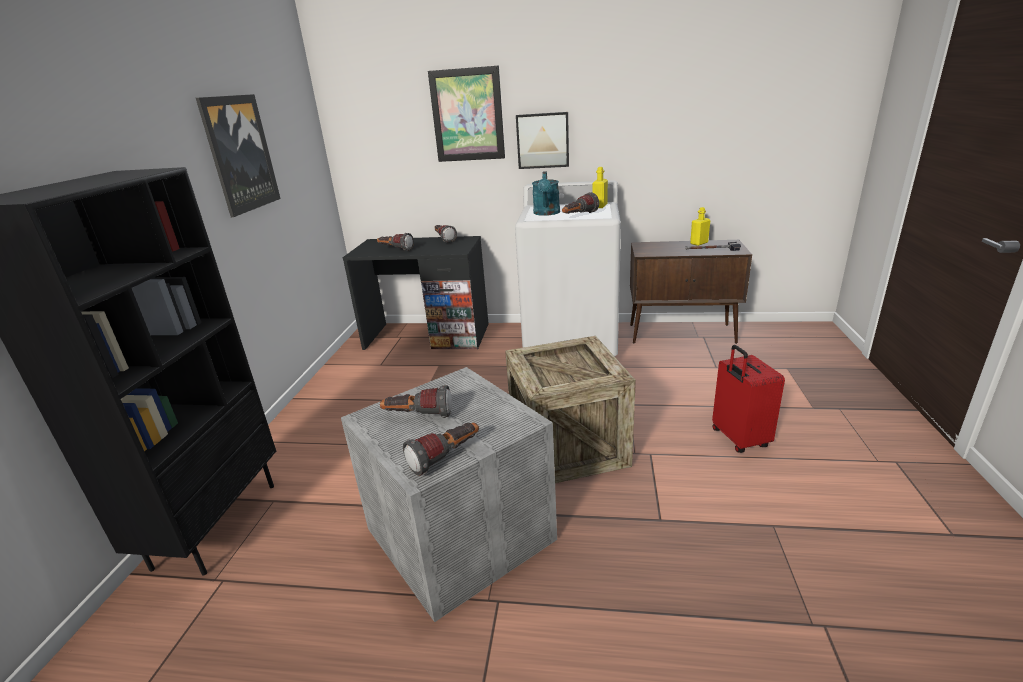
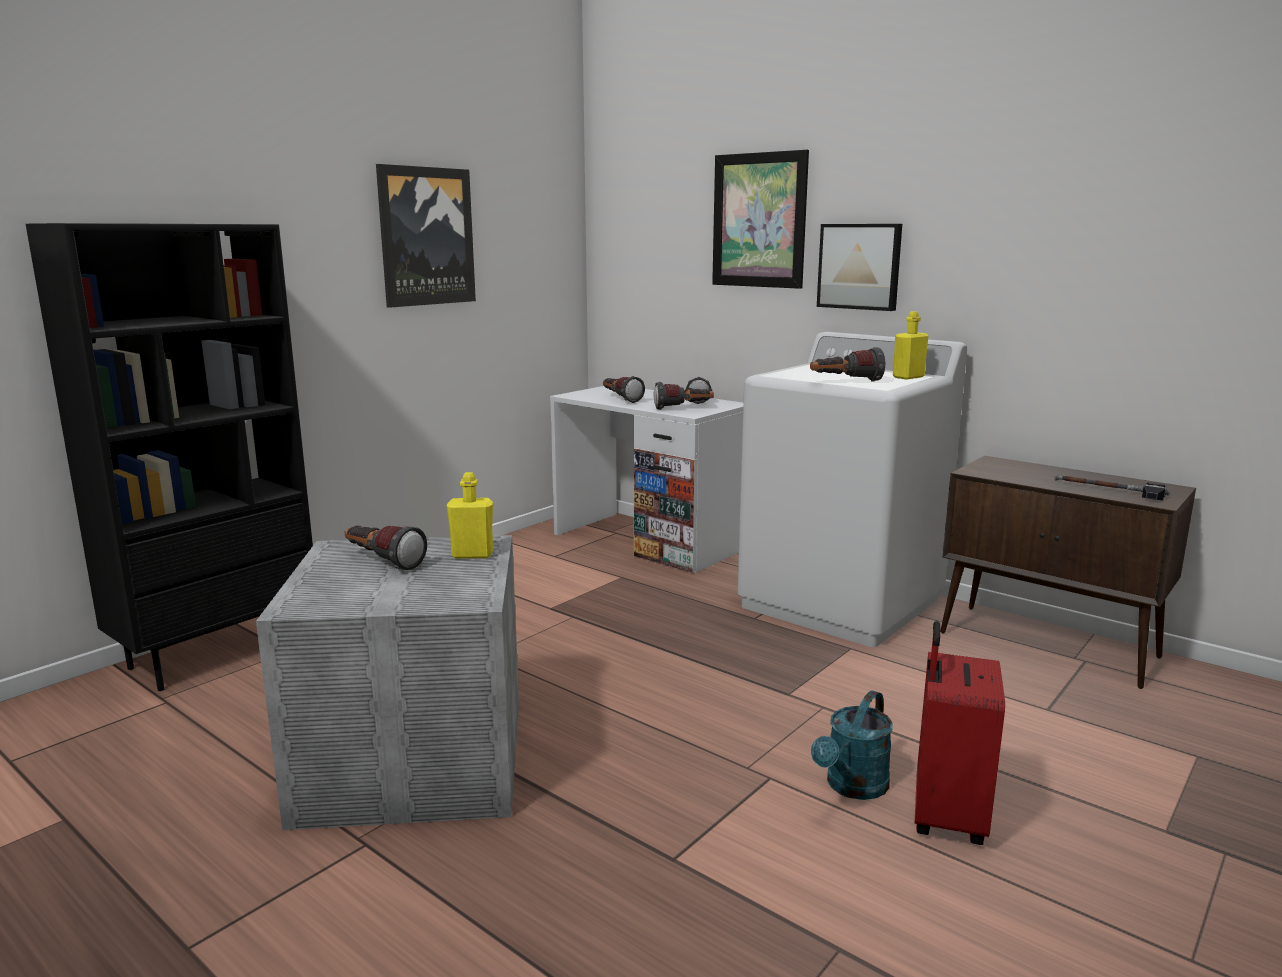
camera: 30 degrees right, 10 degrees down
black desk [343,236,489,350] -> white desk [550,386,743,573]
flashlight [403,422,479,476] -> flashlight moved to [654,382,714,410]
crate [505,336,636,483] -> none
turquoise watering can [532,171,560,216] -> turquoise watering can moved to [811,690,893,800]
yellow bottle [690,207,711,246] -> yellow bottle moved to [446,472,493,559]

